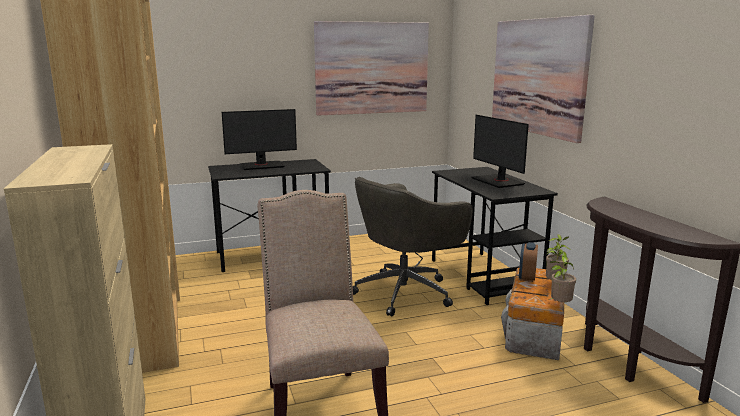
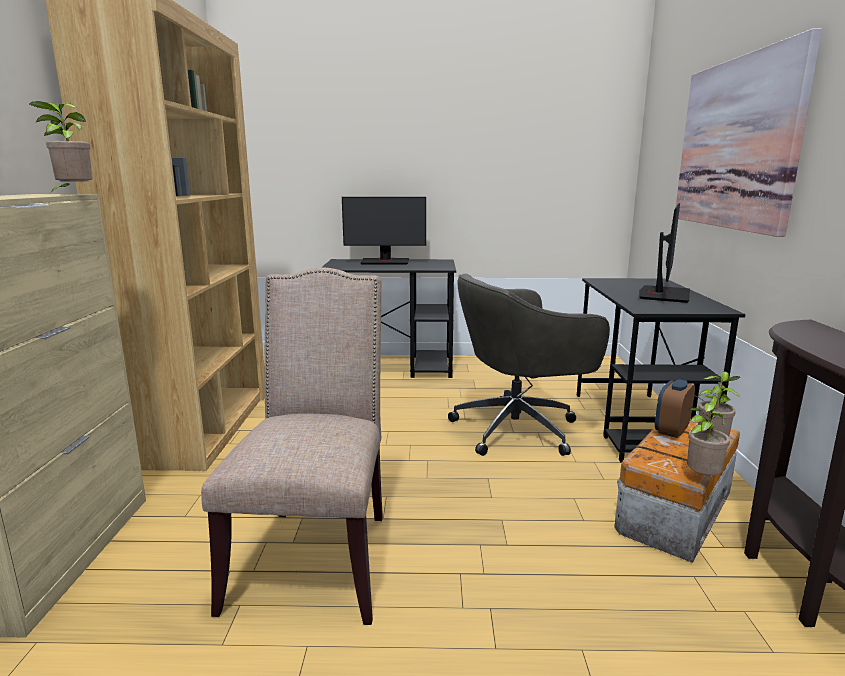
camera: 20 degrees right, 0 degrees up
picture [314,21,429,115] -> none
monitor [472,115,529,188] -> monitor turned 150 degrees counterclockwise [639,203,690,303]
none -> potted plant [29,101,93,193]

